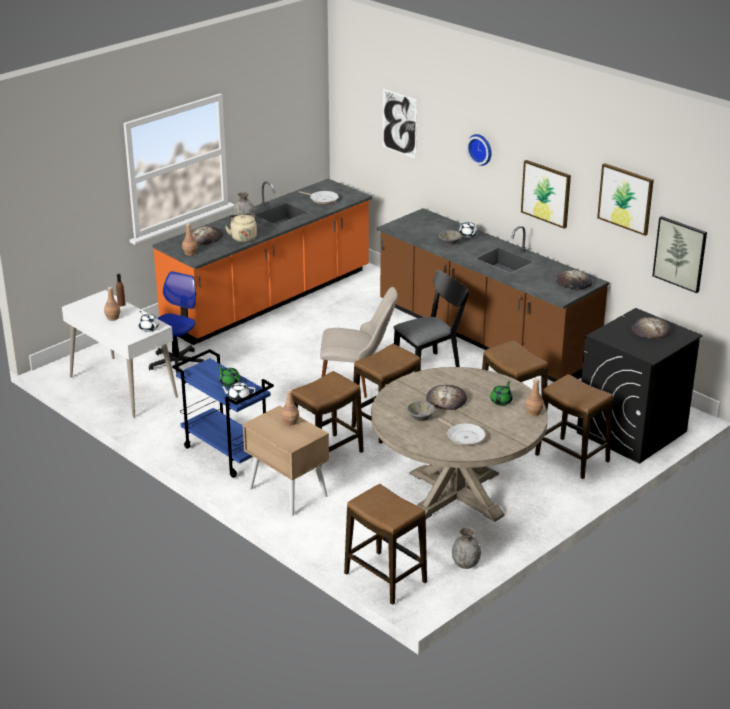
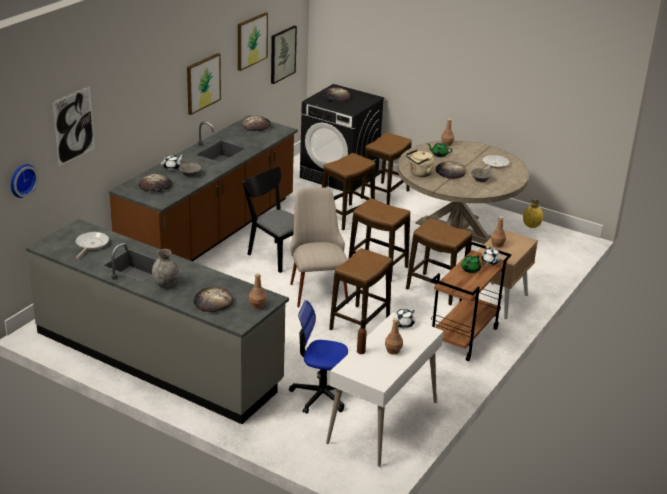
camera: 105 degrees left, 0 degrees up
orange counter [152,179,372,345] -> grey counter [26,219,289,424]
blue cart [172,349,274,478] -> brown cart [431,242,512,361]
beige kettle [225,213,257,242] -> beige kettle moved to [406,149,434,177]
stool [344,484,427,605] -> stool moved to [329,248,392,330]
grey vase [452,527,481,569] -> yellow vase [523,199,543,228]
wall clock [466,134,492,166] -> wall clock moved to [11,164,38,198]
none -> bread [139,174,172,192]

